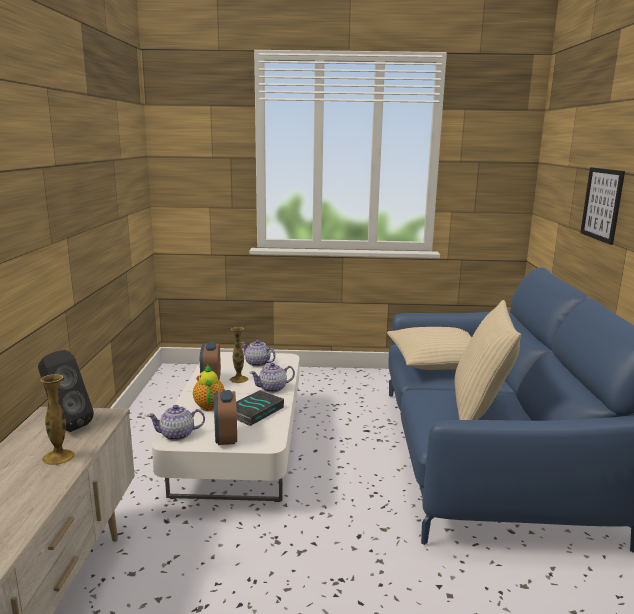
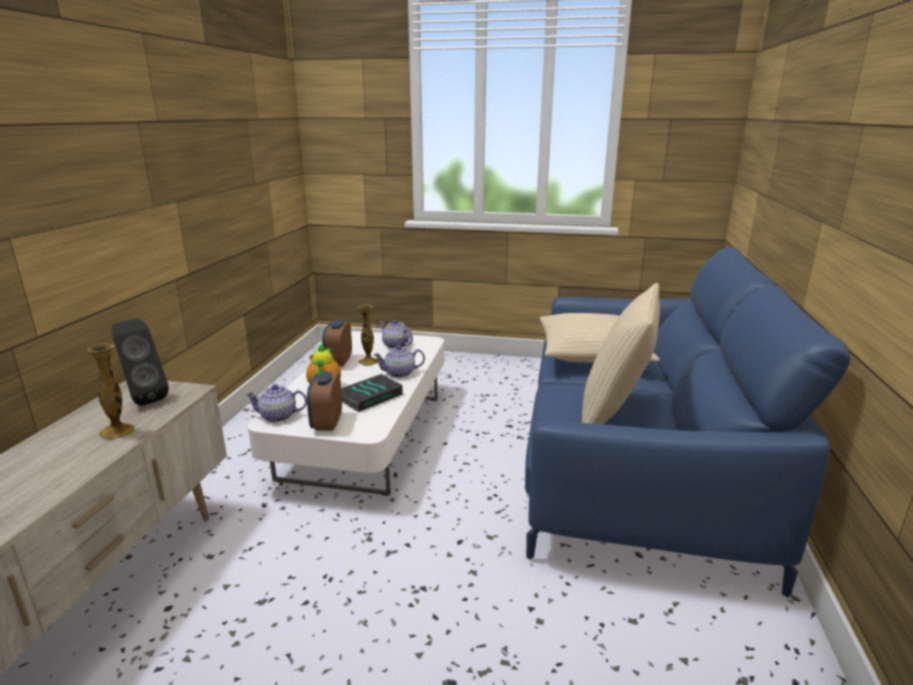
camera: 10 degrees right, 5 degrees up
picture [580,167,625,245] -> none

